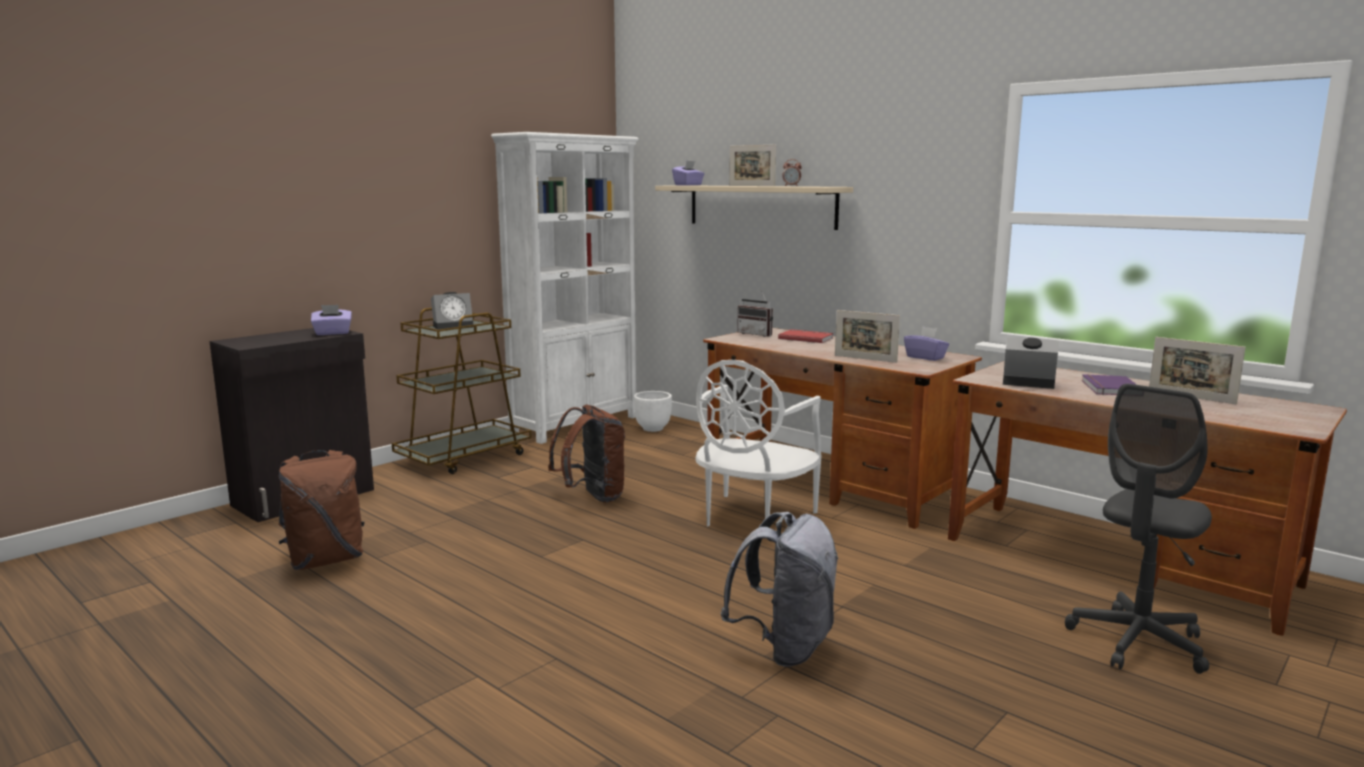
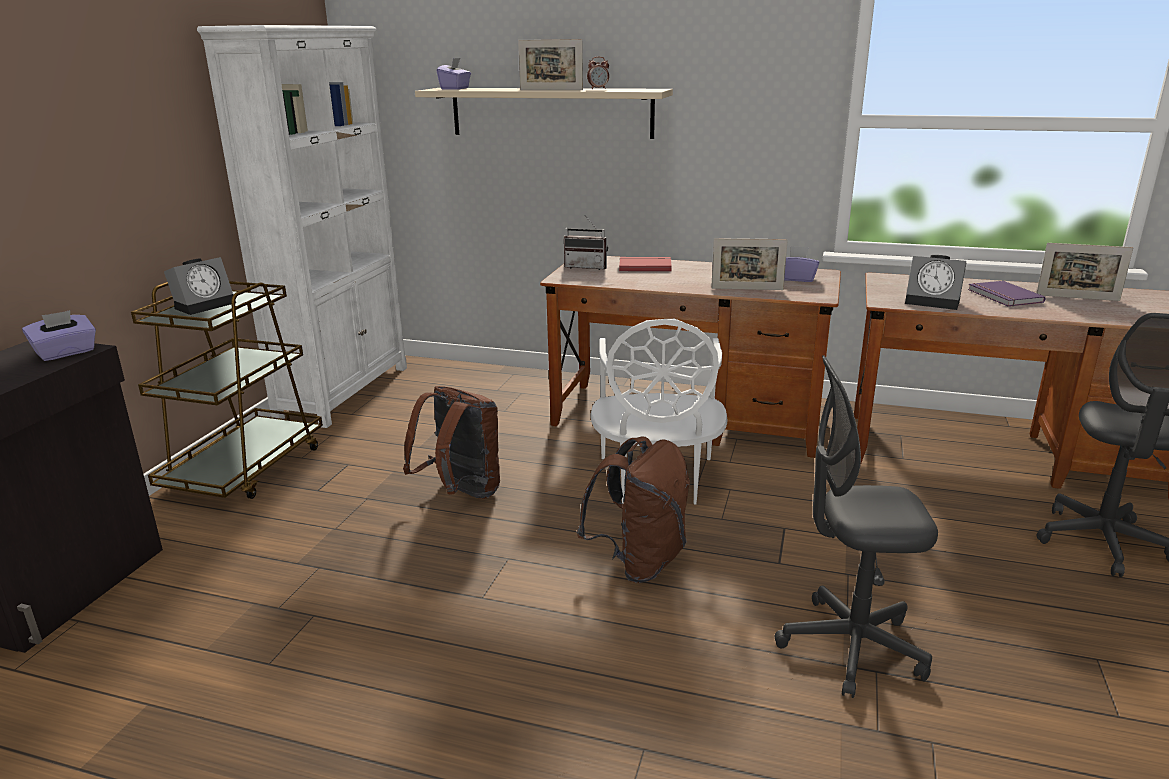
camera: 25 degrees left, 10 degrees up
brown backpack [278,450,365,570] -> brown backpack moved to [577,436,690,583]
white planter [634,391,672,432] -> none
grey backpack [720,512,839,666] -> grey office chair [774,356,938,698]
alarm clock [1003,337,1059,389] -> alarm clock turned 150 degrees counterclockwise [905,255,966,310]

